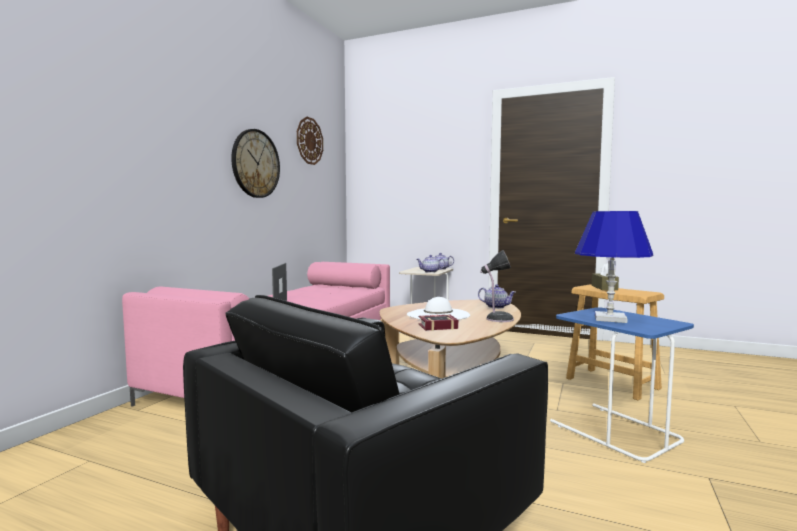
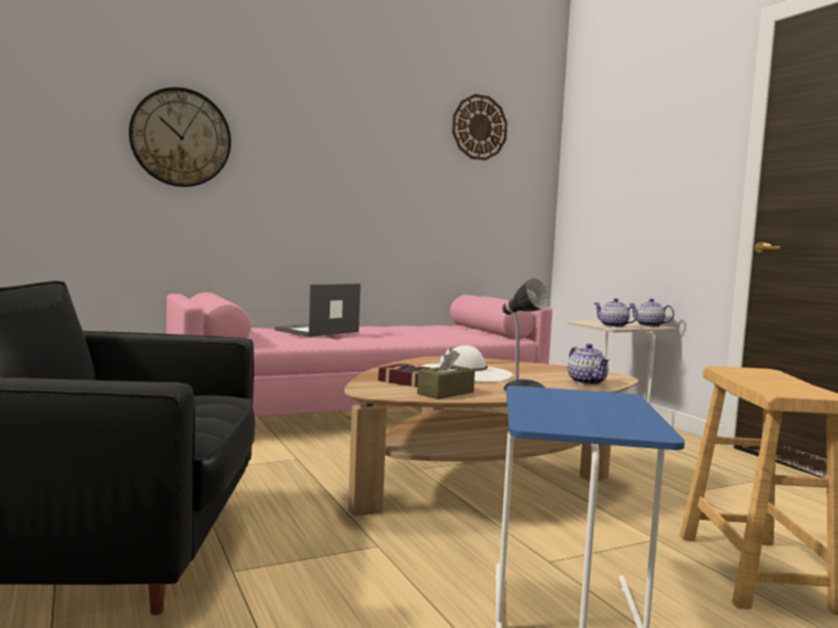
camera: 40 degrees right, 0 degrees up
wall clock [231,129,280,198] -> wall clock moved to [129,87,231,187]
blue table lamp [575,211,653,323] -> none
brown tissue box [592,263,619,290] -> brown tissue box moved to [417,347,475,399]

